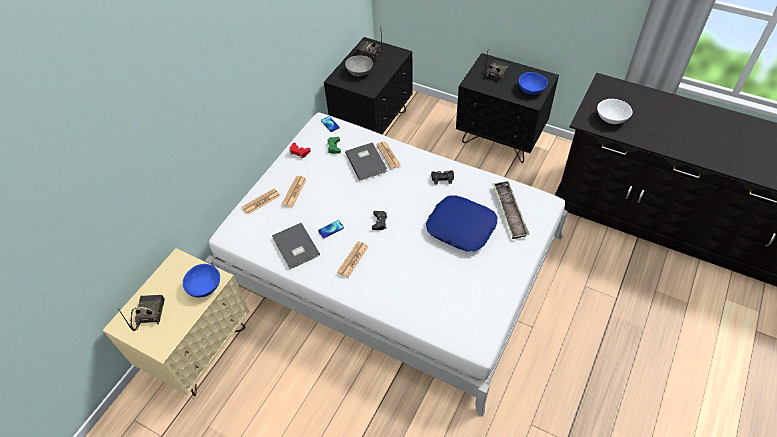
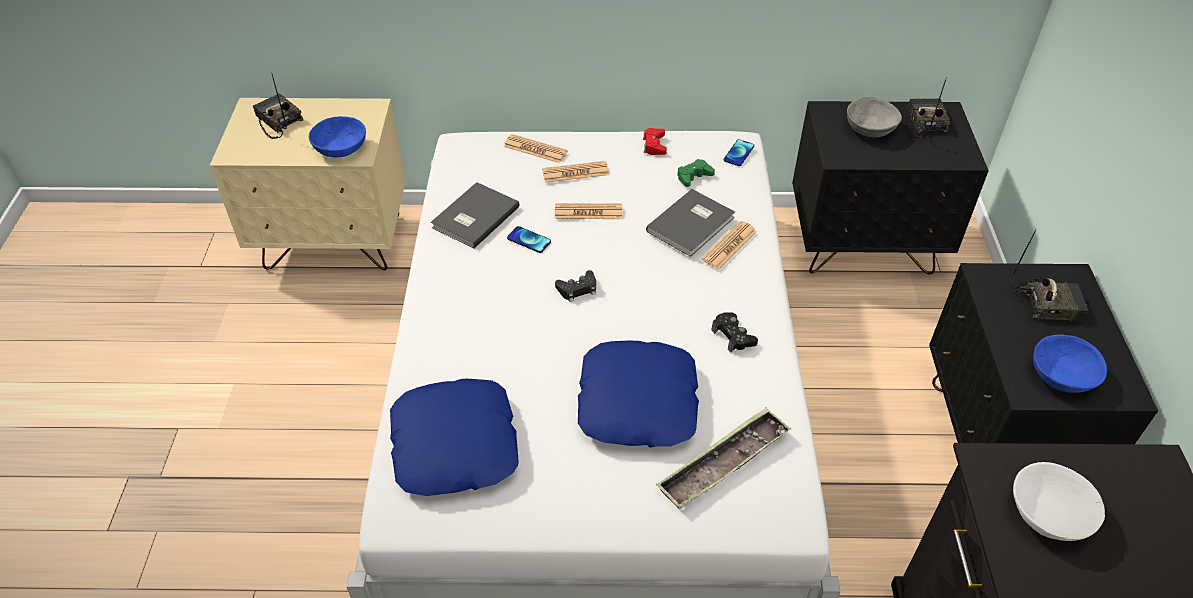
camera: 60 degrees right, 5 degrees down
radio [118,295,165,331] -> radio turned 105 degrees counterclockwise [253,75,303,139]
newspaper [337,241,368,277] -> newspaper moved to [555,203,622,219]
none -> blue pillow [390,379,519,496]

